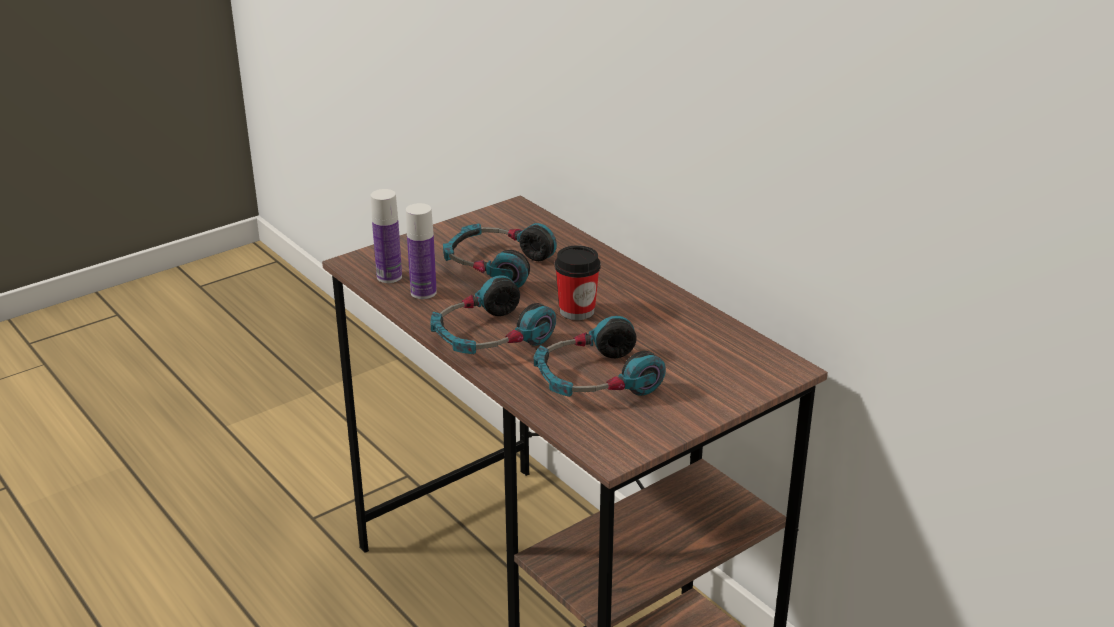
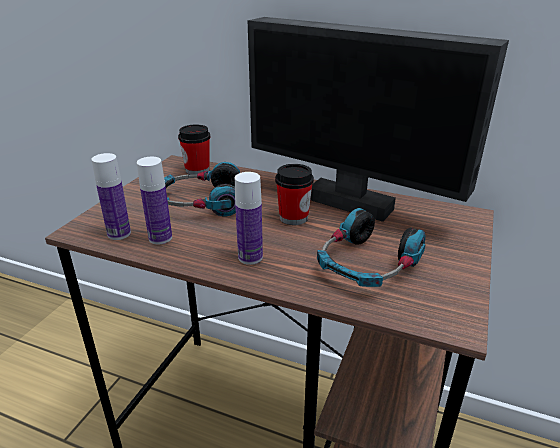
camera: 30 degrees left, 0 degrees up
headphones [431,275,556,354] -> bottle [235,172,263,265]
none -> cup [178,125,210,175]
none -> monitor [247,17,509,222]

